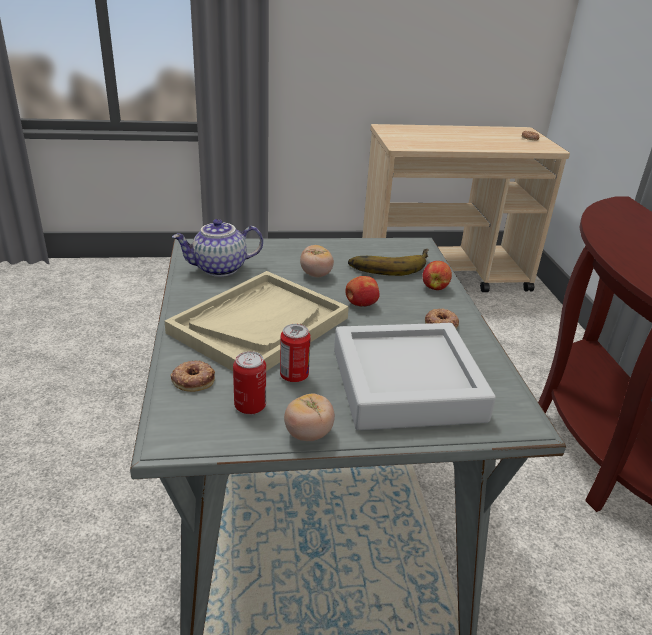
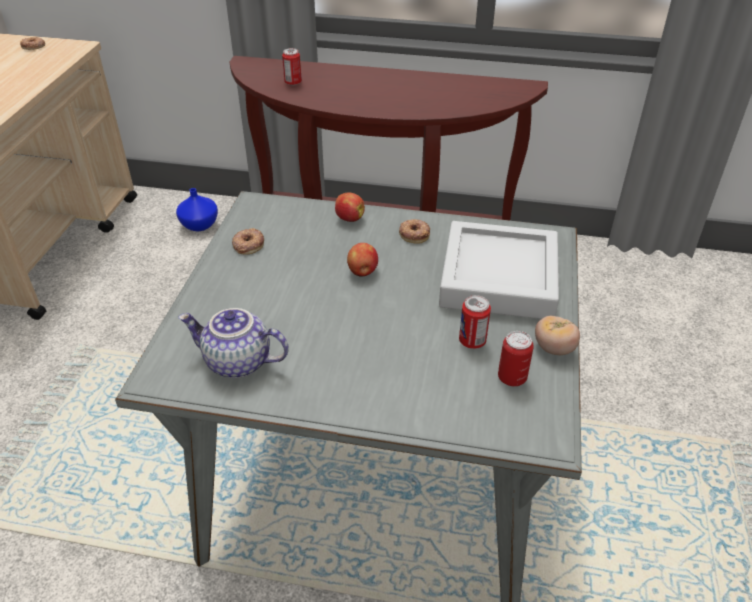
camera: 70 degrees left, 10 degrees up
beige tray [165,271,349,371] -> none
donut [170,360,215,392] -> donut moved to [232,228,264,255]
teapot [172,219,263,277] -> teapot turned 105 degrees clockwise [178,308,289,378]
tomato [300,245,334,277] -> none
banana [348,249,429,276] -> none
none -> blue vase [176,188,218,231]
none -> can [282,48,302,86]

